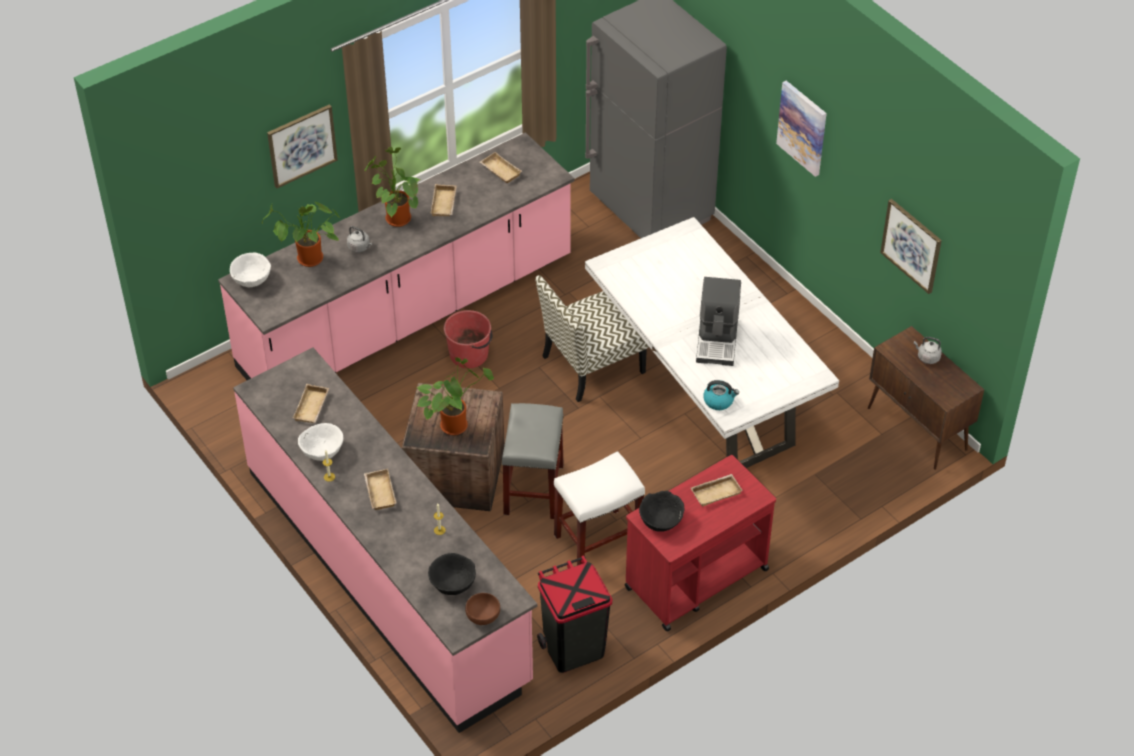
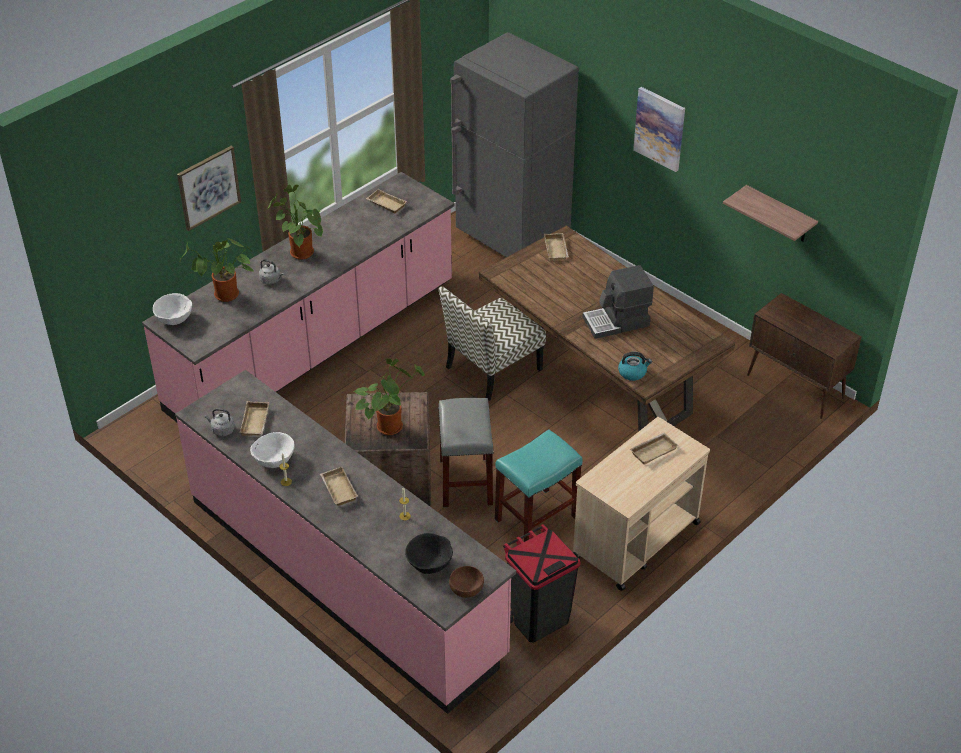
camera: 10 degrees left, 5 degrees down
beige tray [431,184,457,216] -> beige tray moved to [544,233,569,261]
red bucket [444,310,493,368] -> none
white stool [554,451,645,565] -> turquoise stool [495,429,582,542]
white dining table [585,217,839,468] -> brown dining table [479,225,735,432]
red cart [625,455,776,631] -> beige cart [573,417,710,591]
black bowl [639,491,685,532] -> none
coffee machine [696,277,741,366] -> coffee machine turned 75 degrees clockwise [582,265,654,339]
picture [880,199,942,294] -> shelf [723,185,818,242]
grey kettle [914,337,942,364] -> grey kettle moved to [205,408,235,436]

